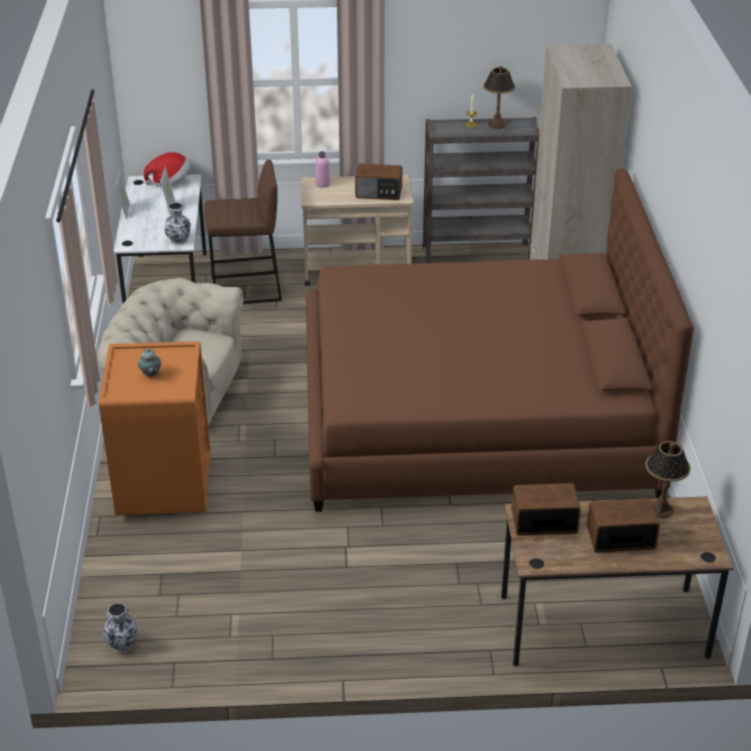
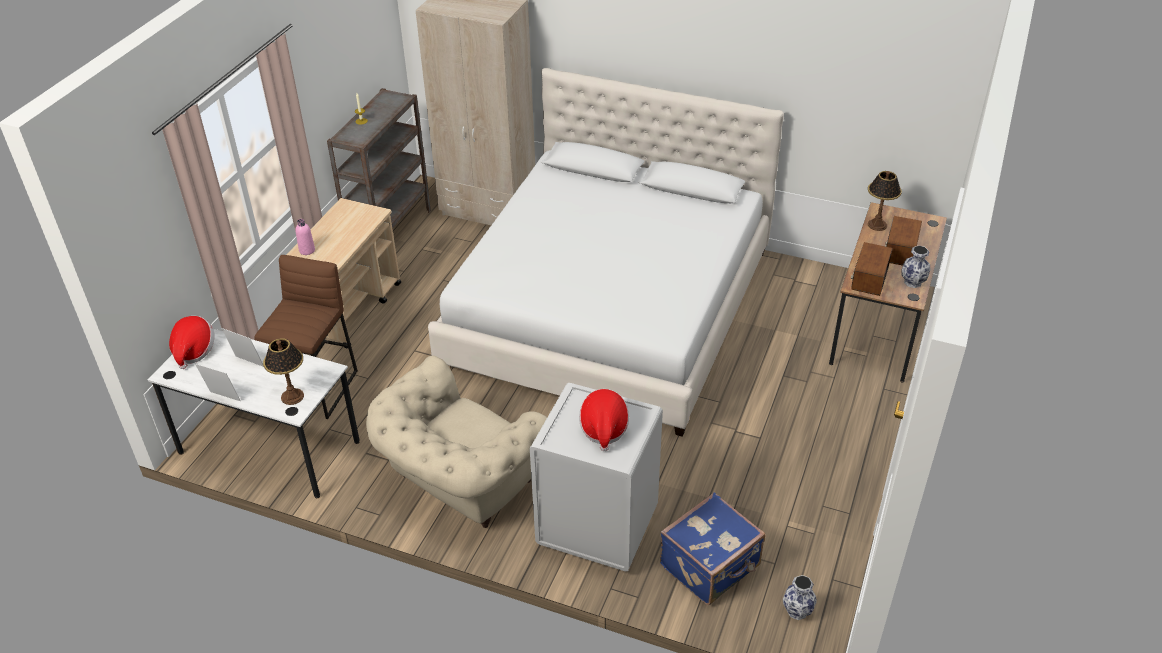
camera: 65 degrees left, 5 degrees up
orange dresser [99,341,210,516] -> grey dresser [530,383,663,571]
teapot [138,348,161,376] -> hat [579,389,629,451]
vase [164,203,191,245] -> vase moved to [901,246,931,288]
brown bed [306,168,694,512] -> white bed [428,68,784,437]
radio [355,164,402,200] -> none
table lamp [483,66,515,129] -> table lamp moved to [263,338,304,405]
none -> blue suitcase [660,492,765,605]

